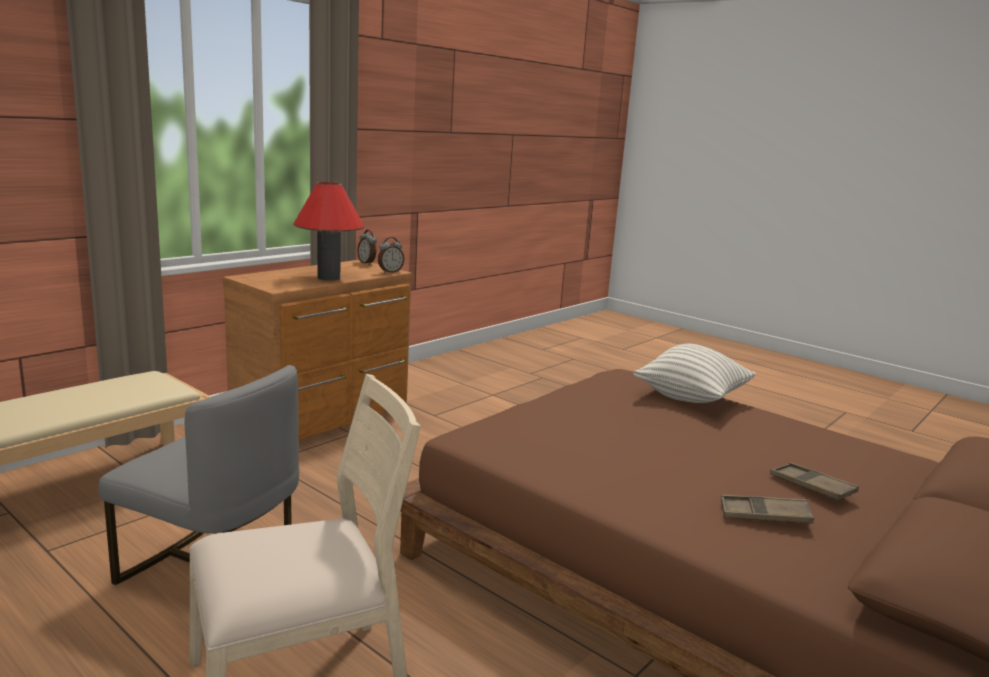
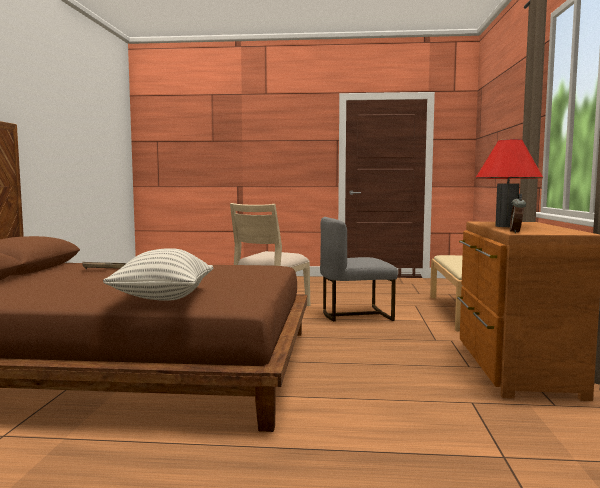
camera: 145 degrees right, 10 degrees down
alarm clock [357,230,377,265] -> none
brown tray [770,462,859,501] -> none

